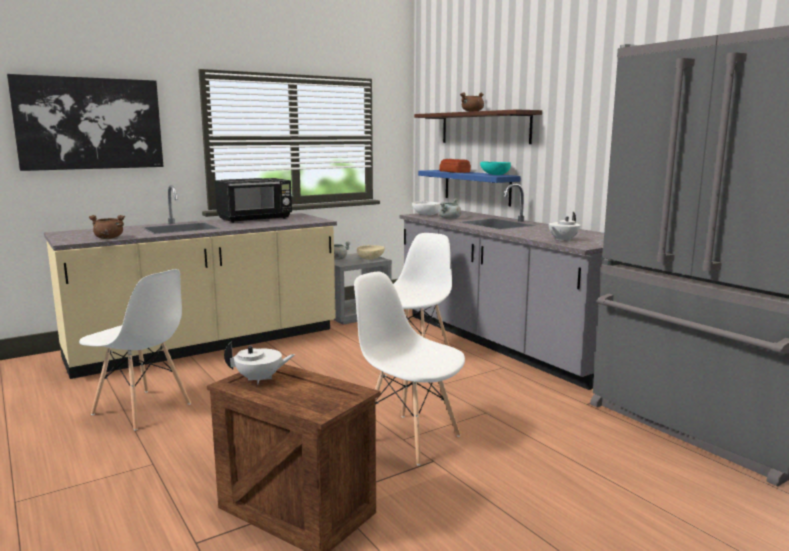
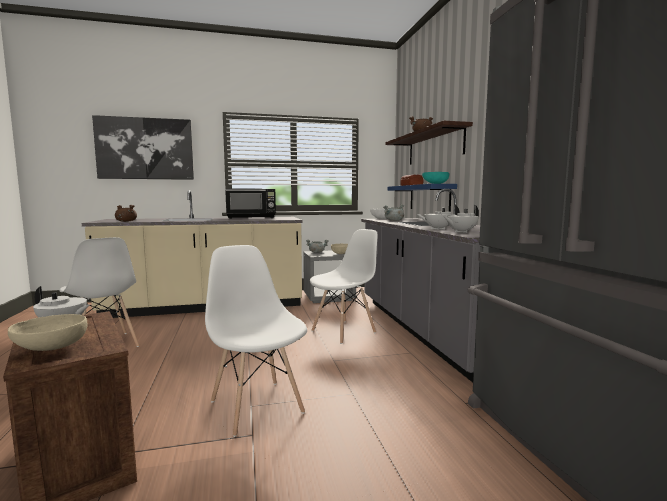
camera: 20 degrees right, 5 degrees down
none -> beige bowl [8,314,88,351]
none -> white teapot [417,205,460,230]

